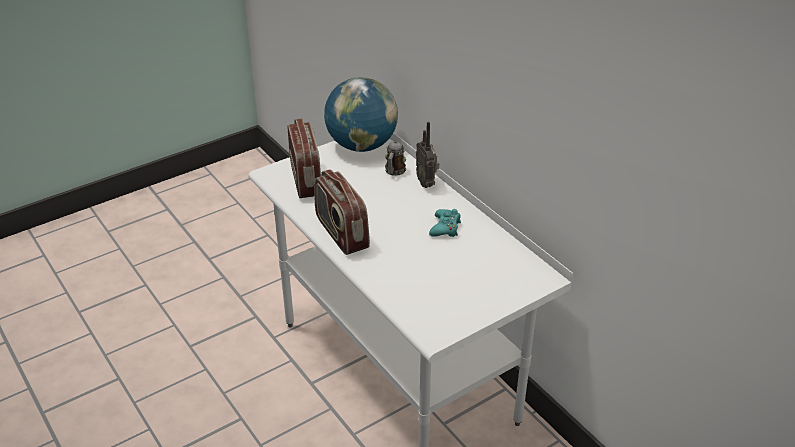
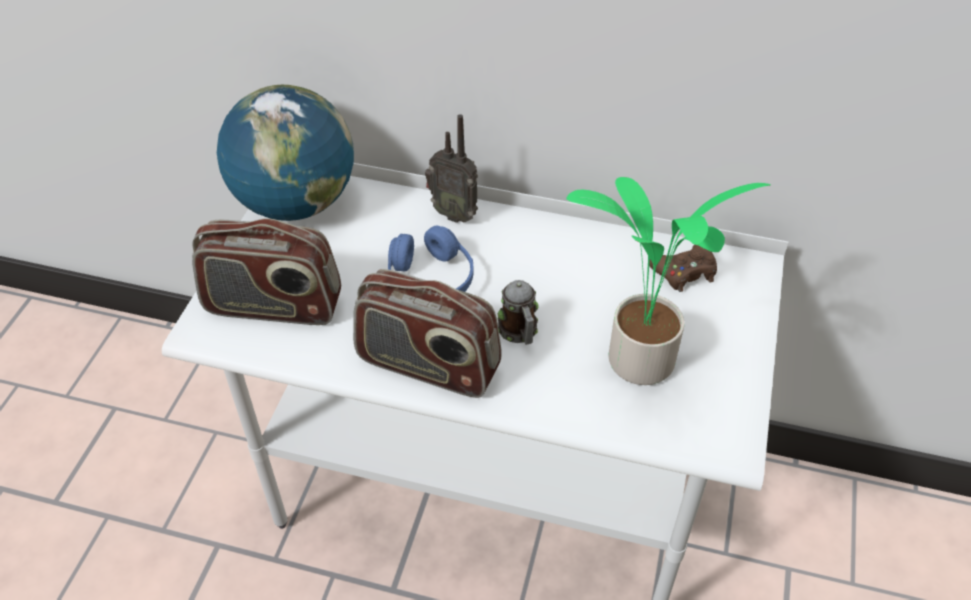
camera: 40 degrees left, 10 degrees up
radio [287,118,321,198] -> radio turned 150 degrees clockwise [192,218,341,325]
mug [385,141,406,176] -> mug moved to [498,280,539,345]
turquoise game controller [429,209,461,237] -> none
none -> blue headphones [388,226,474,292]
none -> potted plant [566,177,771,385]
none -> brown game controller [649,244,717,292]

